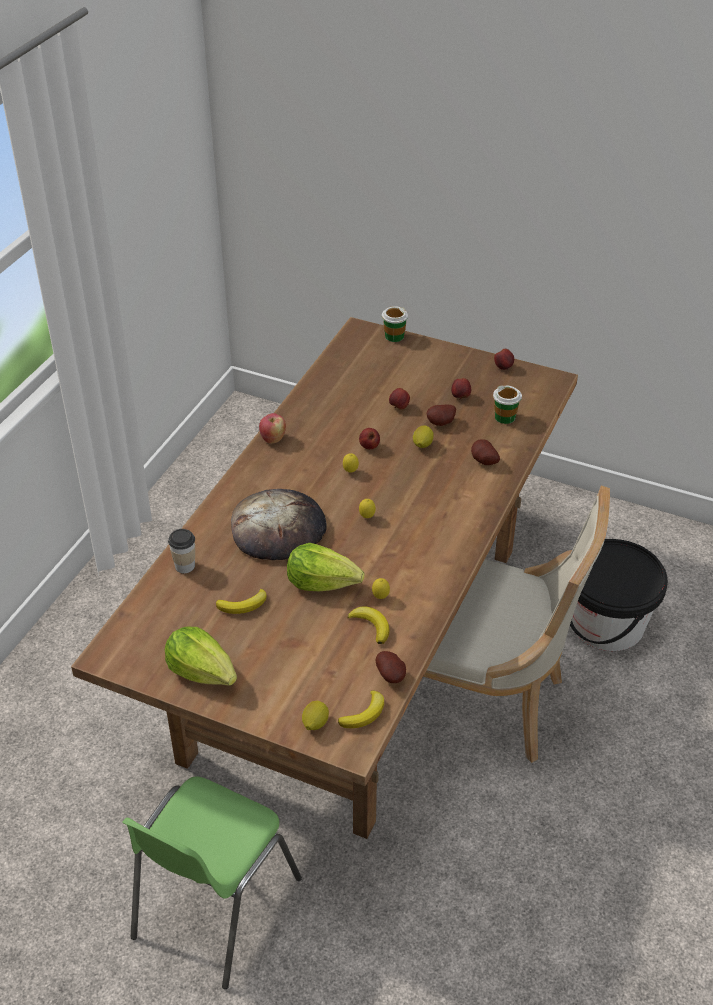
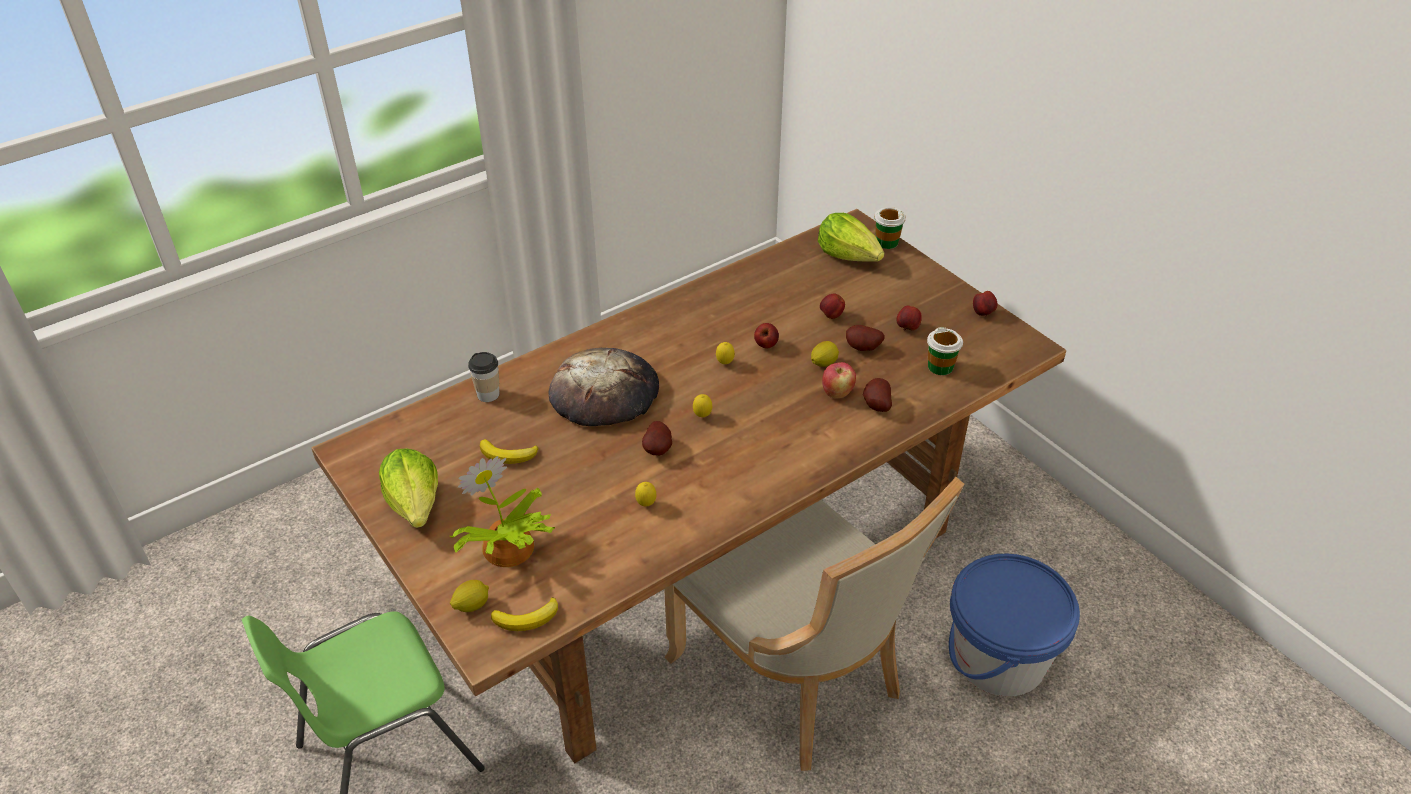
camera: 30 degrees right, 0 degrees up
apple [259,413,286,444] -> apple moved to [822,362,856,399]
lettuce [287,543,365,591] -> lettuce moved to [818,213,884,262]
banana [347,607,389,644] -> none
potato [376,651,406,683] -> potato moved to [642,421,672,456]
black bucket [570,539,668,651] -> blue bucket [949,553,1080,696]
none -> potted plant [449,456,555,567]

